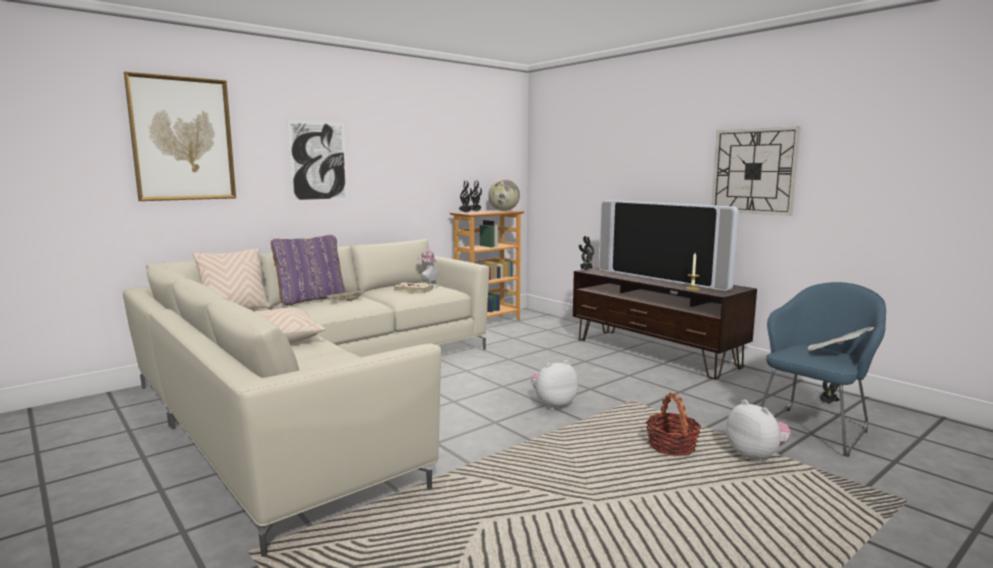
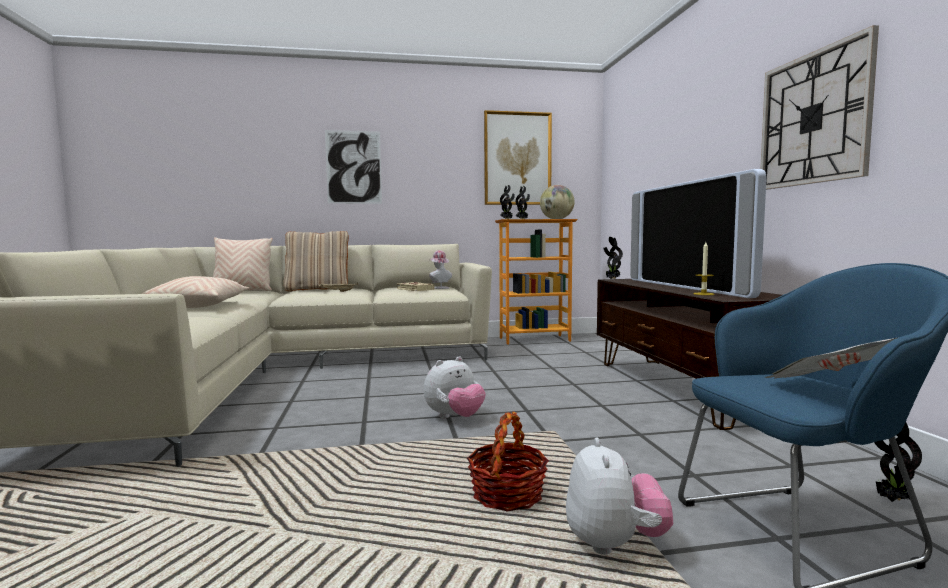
camera: 30 degrees right, 5 degrees down
picture [124,72,236,201] -> picture moved to [484,110,552,205]
purple pillow [271,235,346,306] -> beige pillow [283,231,349,291]
plush toy [531,360,579,409] -> plush toy turned 135 degrees clockwise [424,356,486,418]

